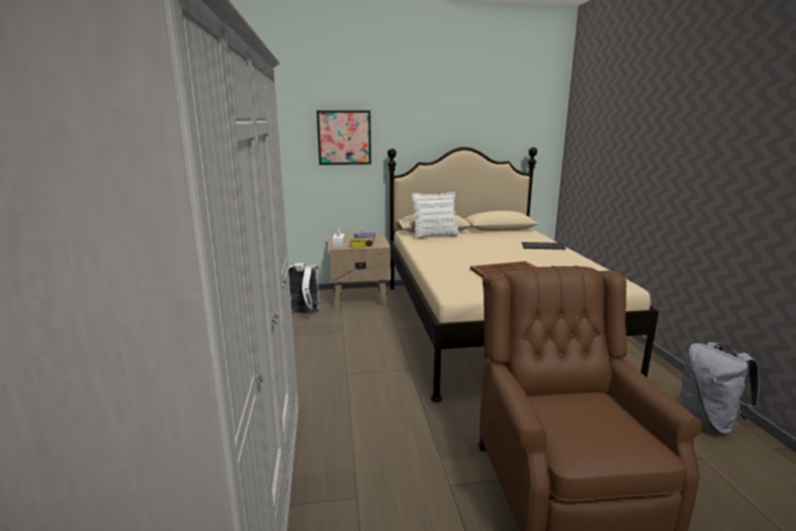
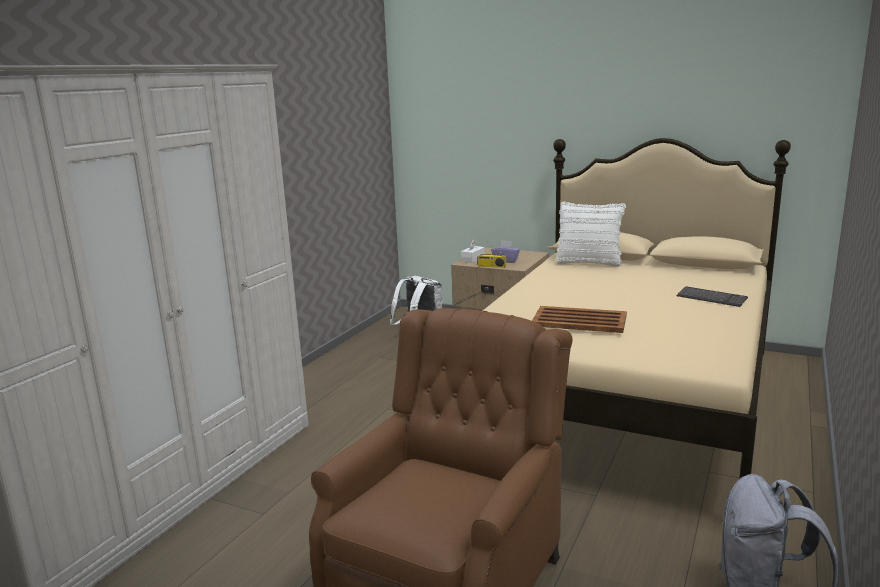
camera: 35 degrees right, 0 degrees up
picture [317,110,371,165] -> none

